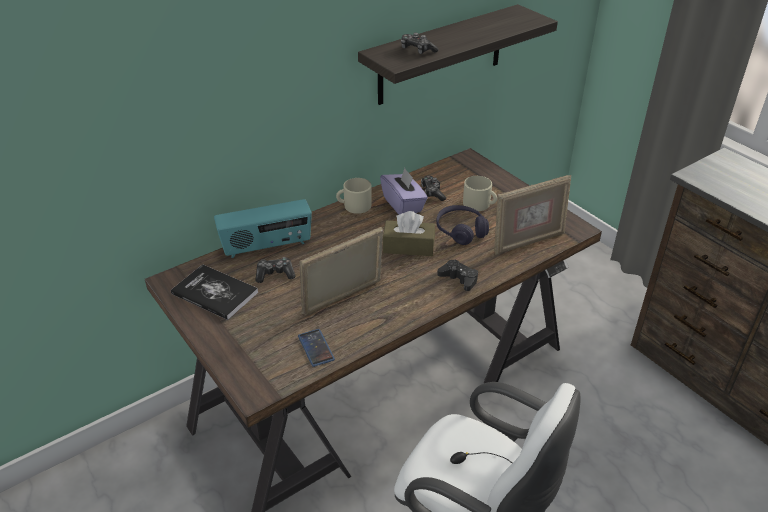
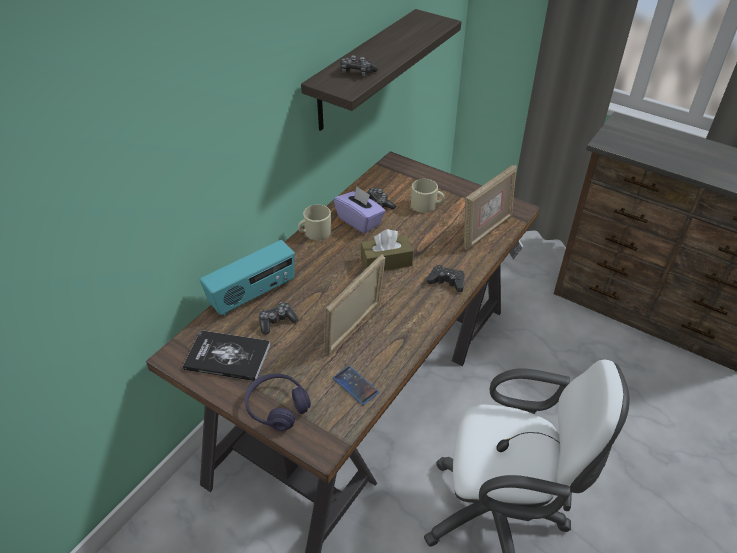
camera: 20 degrees left, 5 degrees up
purple headphones [436,205,489,245] -> purple headphones moved to [245,373,311,431]

